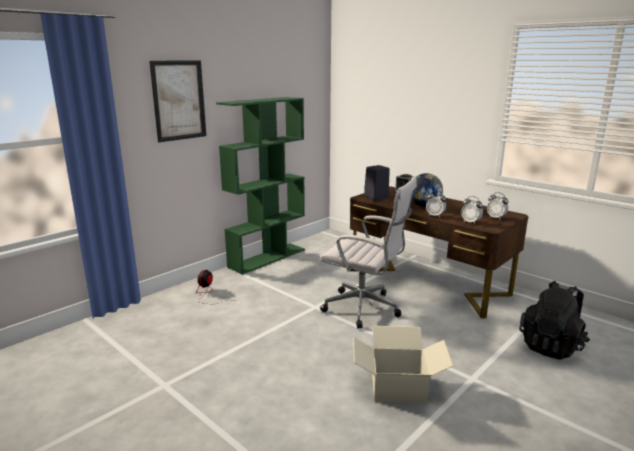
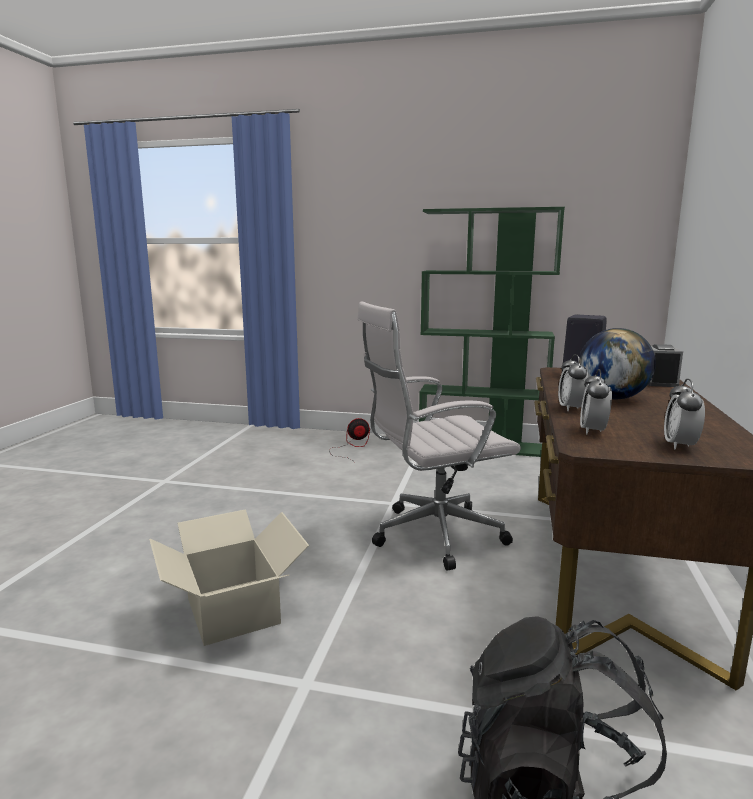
camera: 60 degrees right, 5 degrees down
picture [149,60,206,142] -> none
white office chair [320,176,417,328] -> white office chair turned 75 degrees clockwise [357,301,521,571]

